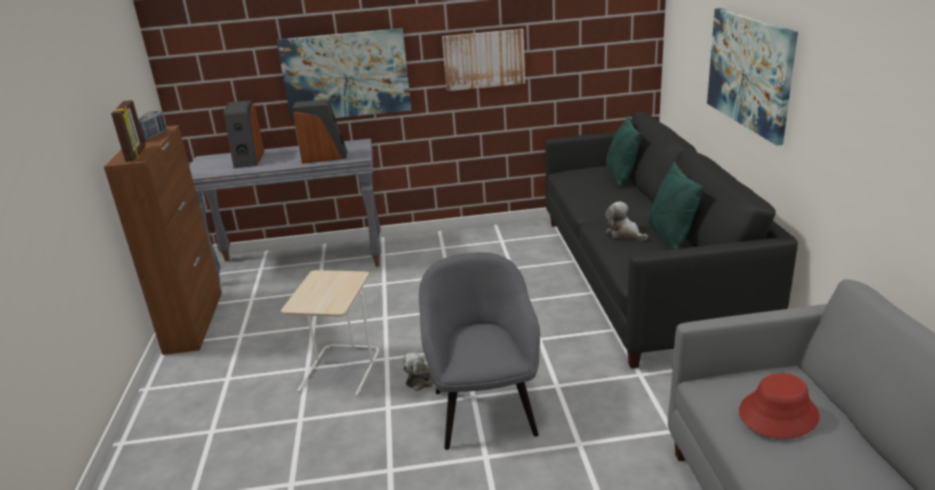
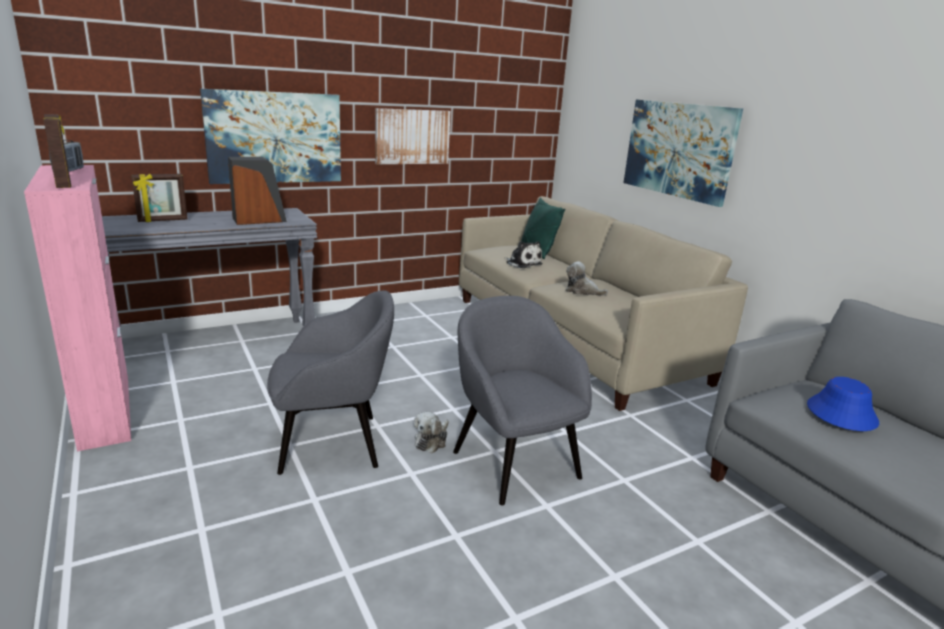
camera: 25 degrees left, 5 degrees down
brown cabinet [104,125,222,355] -> pink cabinet [24,165,131,451]
speaker [224,100,264,168] -> picture frame [131,174,188,222]
beige side table [281,270,379,396] -> grey armchair [267,290,394,475]
black sofa [545,111,798,369] -> beige sofa [459,196,748,411]
green pillow [648,162,704,250] -> none
red hat [739,373,820,439] -> blue hat [807,377,879,431]
none -> plush toy [504,241,543,268]

